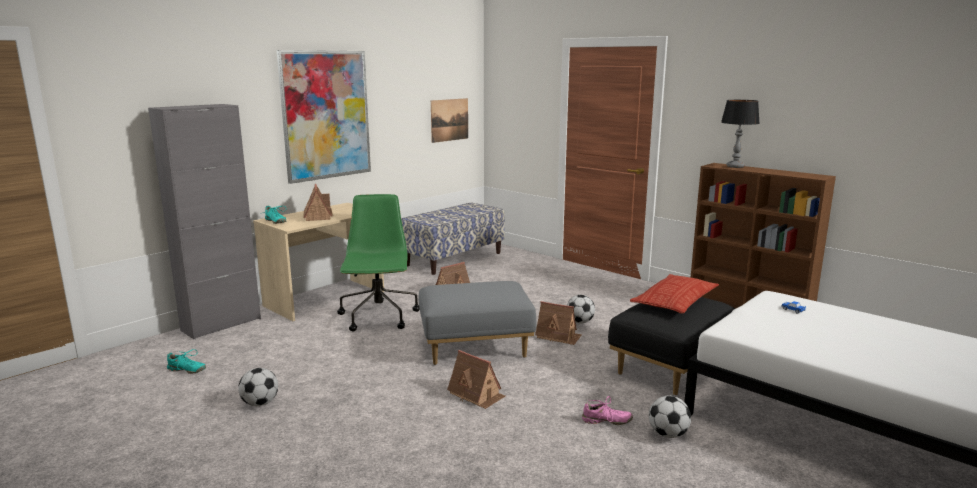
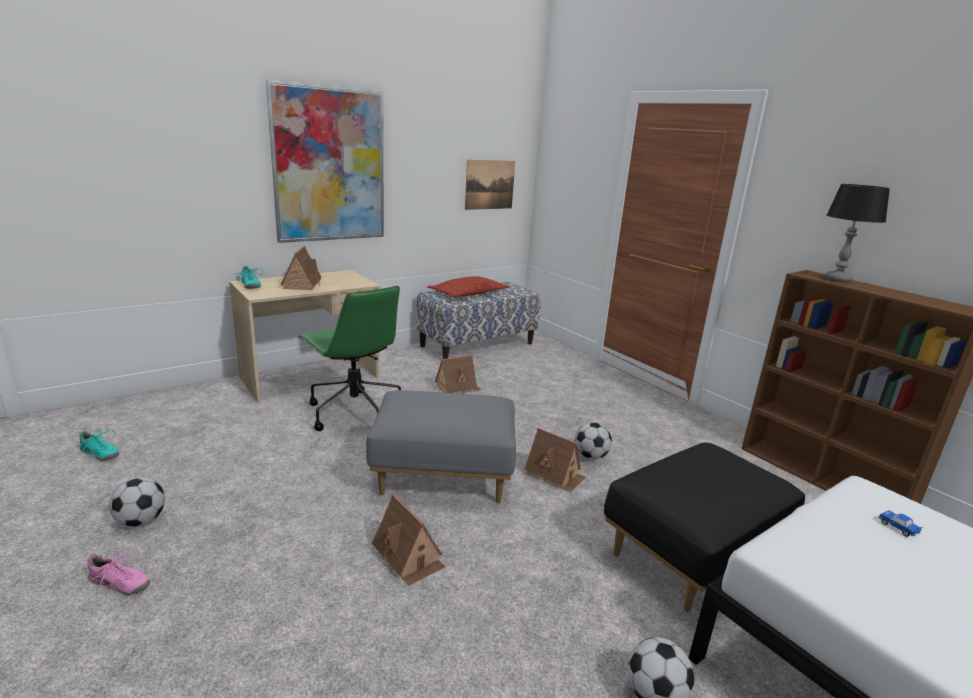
camera: 10 degrees right, 5 degrees up
grey cabinet [148,104,261,339] -> none
green office chair [337,194,420,332] -> green office chair turned 135 degrees clockwise [297,286,401,431]
pink shoe [582,396,633,425] -> pink shoe moved to [85,549,150,595]
pillow [630,274,719,314] -> pillow moved to [427,276,509,297]

